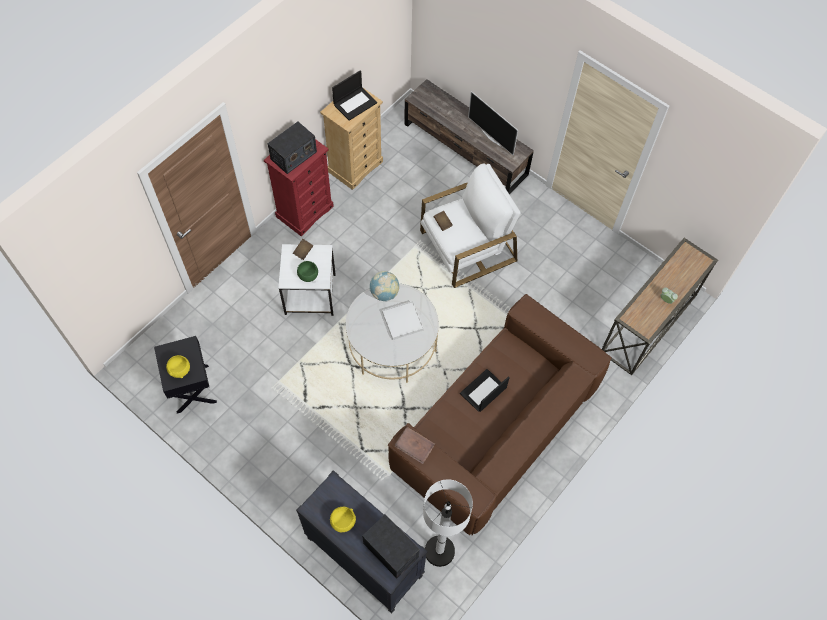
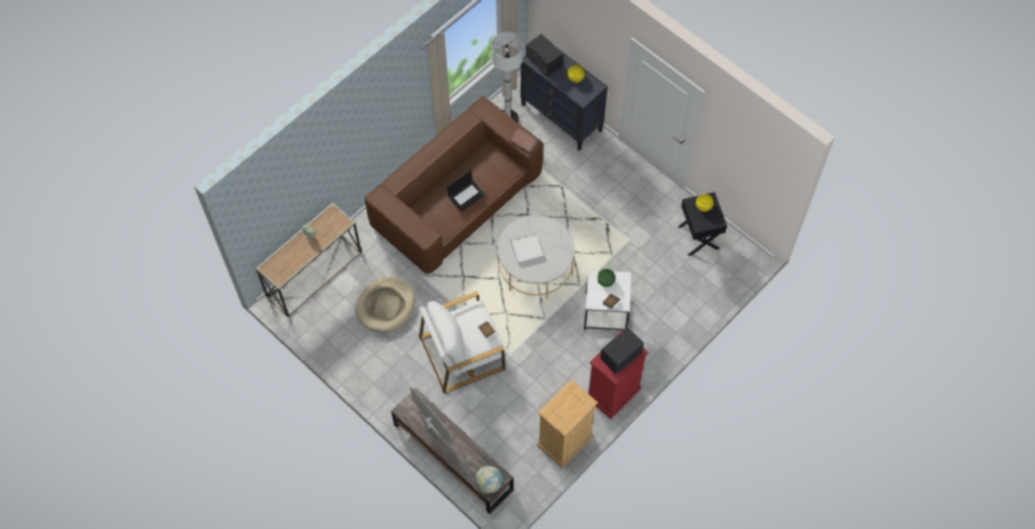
camera: 175 degrees left, 0 degrees up
laptop [332,70,377,121] -> none
globe [369,271,399,302] -> globe moved to [475,466,503,493]
none -> beige dog bed [356,277,415,333]

